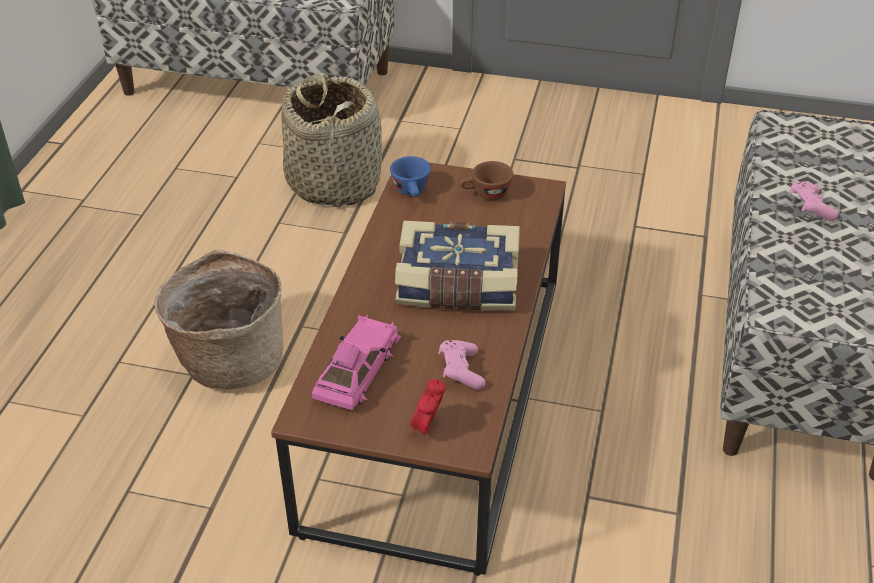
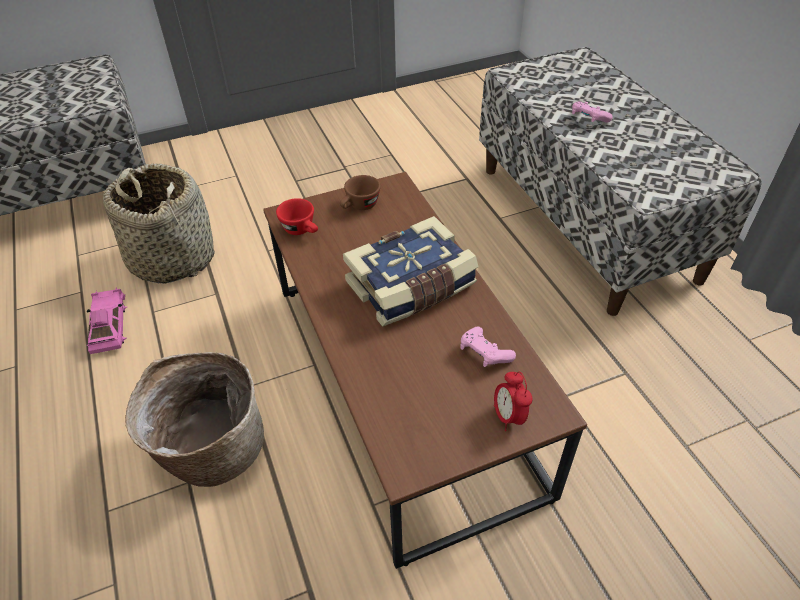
camera: 35 degrees left, 5 degrees up
pink toy car [312,314,401,410] -> pink toy car moved to [86,287,127,354]
blue cup [390,156,431,197] -> red cup [276,198,318,235]

